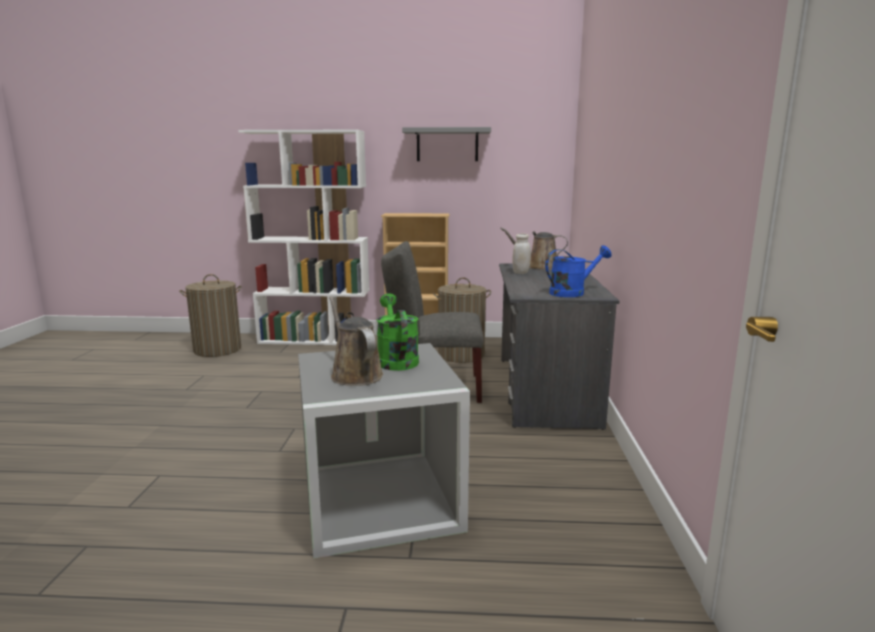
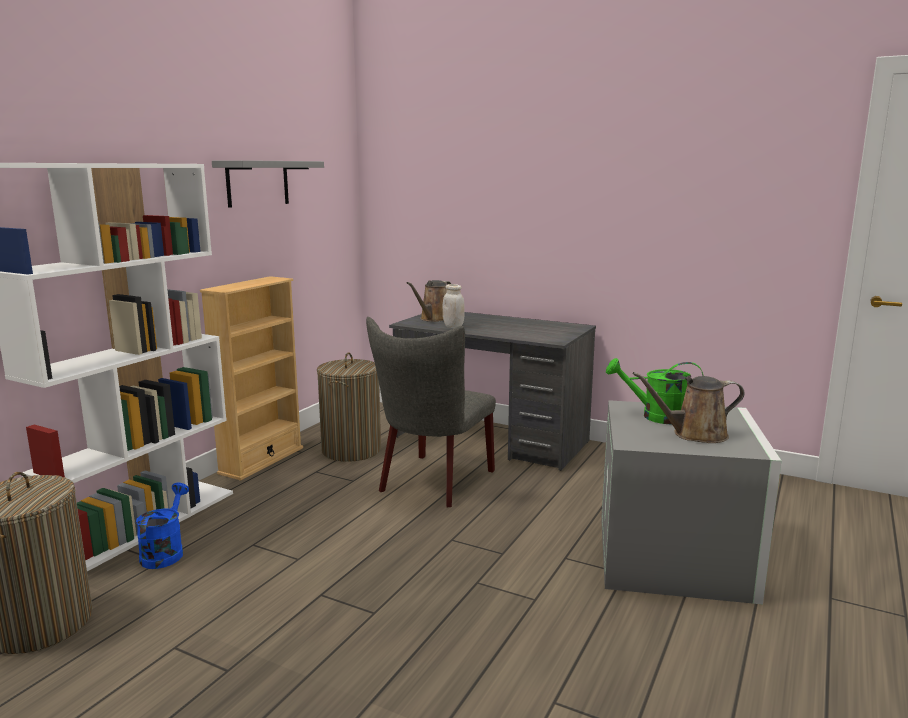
camera: 65 degrees left, 0 degrees up
blue watering can [545,245,611,297] -> blue watering can moved to [136,482,189,569]

